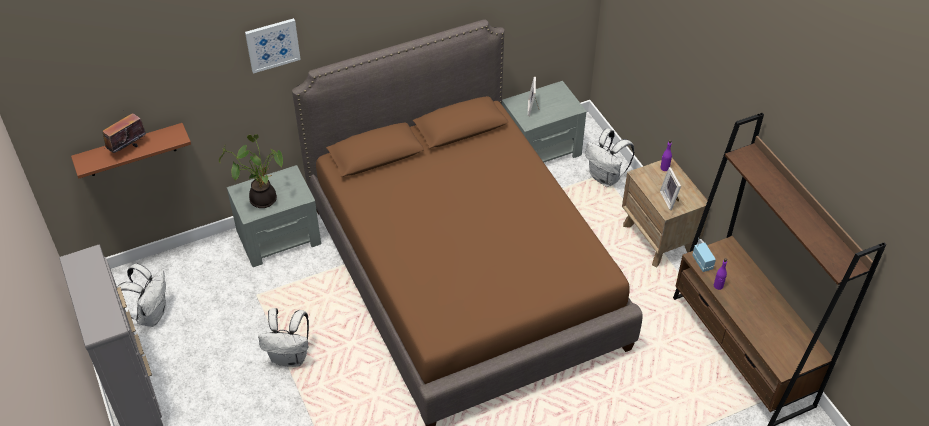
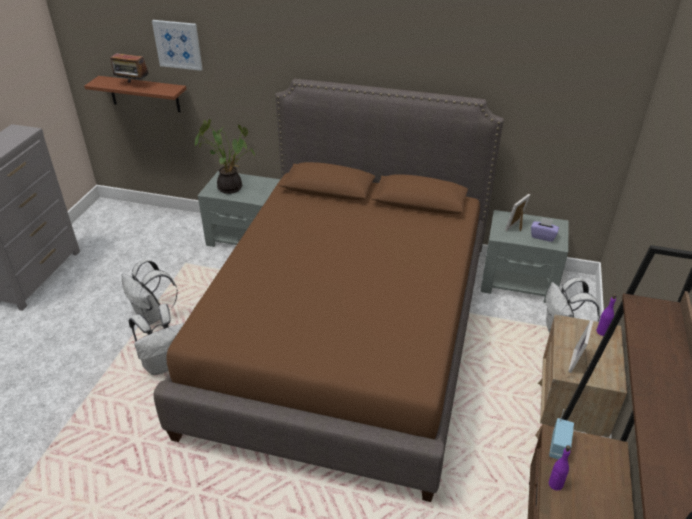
camera: 40 degrees right, 10 degrees down
radio [102,110,146,153] -> radio turned 150 degrees counterclockwise [110,53,149,83]
white backpack [117,263,166,327] -> white backpack moved to [129,304,184,375]
picture [245,18,301,74] -> picture moved to [152,20,202,71]
none -> purple tissue box [531,217,559,242]

